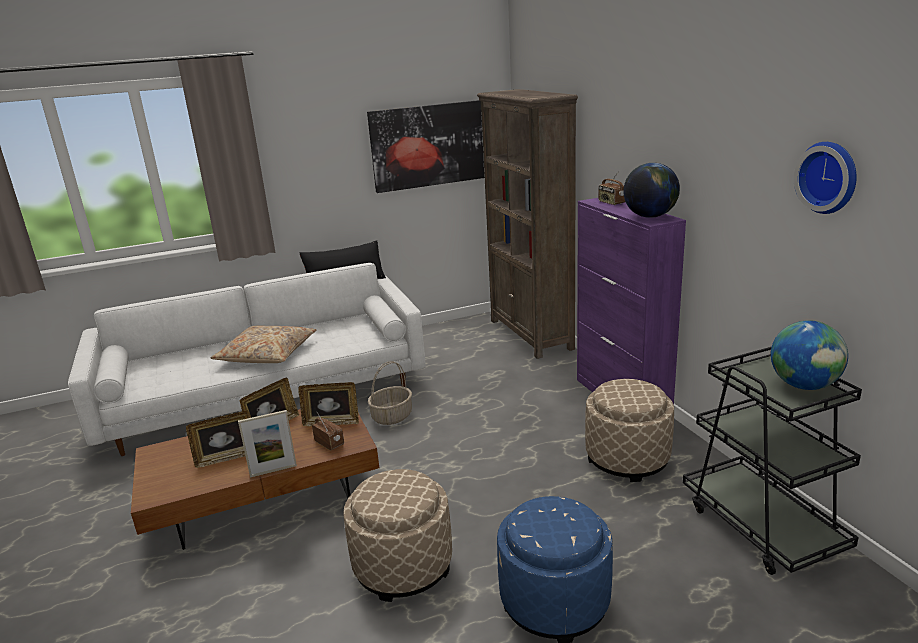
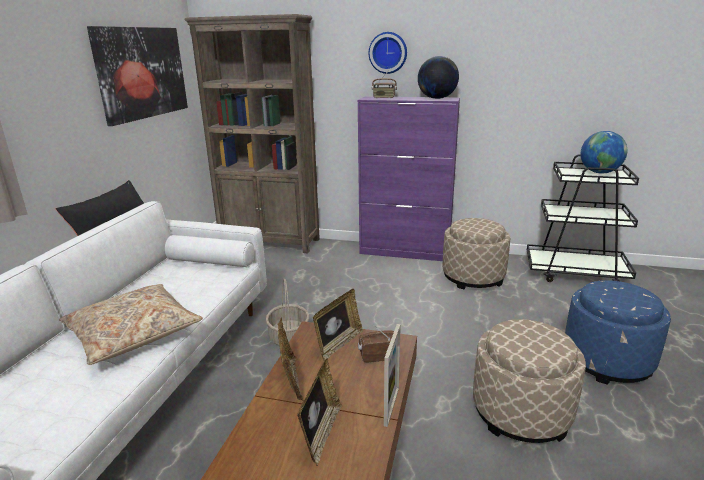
camera: 55 degrees left, 0 degrees up
wall clock [794,142,857,214] -> wall clock moved to [369,32,407,74]

